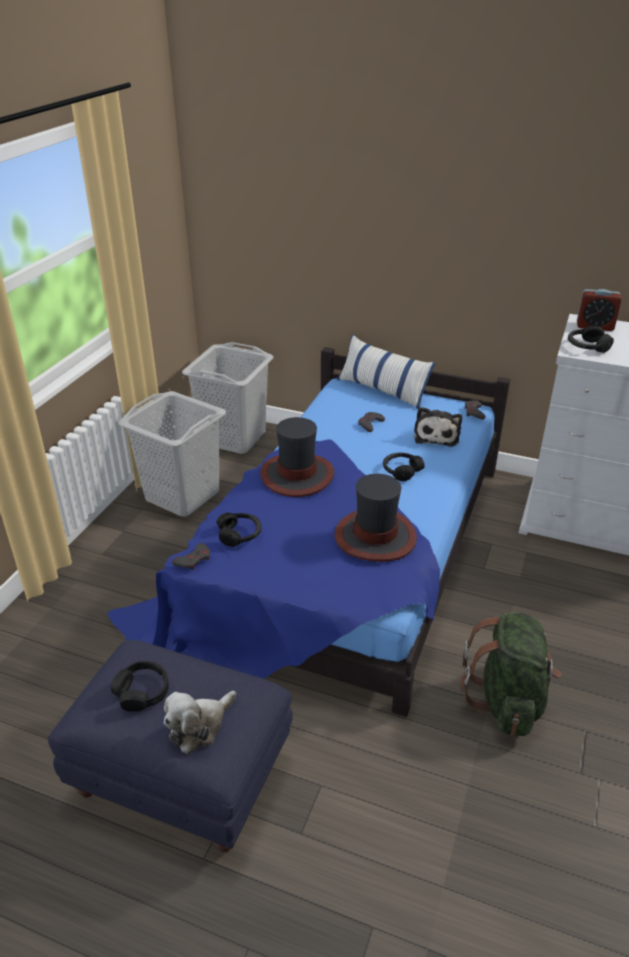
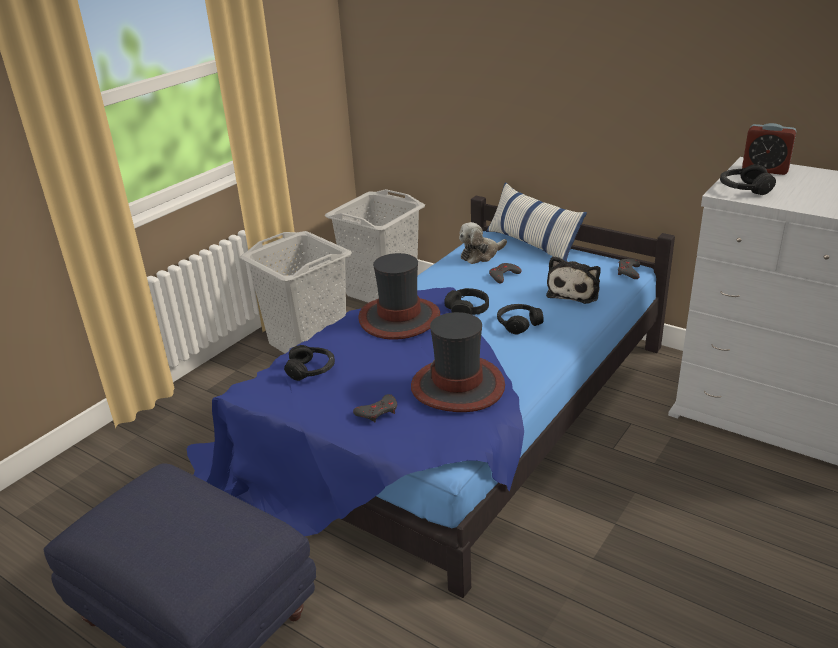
camera: 15 degrees right, 5 degrees down
black headphones [111,661,169,712] -> black headphones moved to [444,288,489,315]
plush toy [164,691,236,754] -> plush toy moved to [459,222,507,264]
grey game controller [172,543,210,570] -> grey game controller moved to [353,394,397,423]
green backpack [461,612,561,736] -> none

